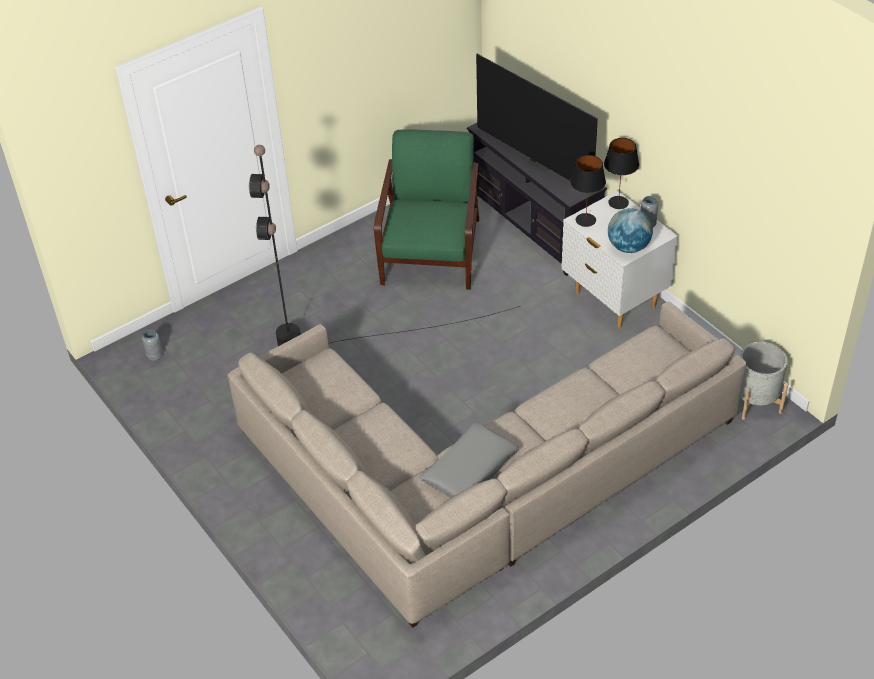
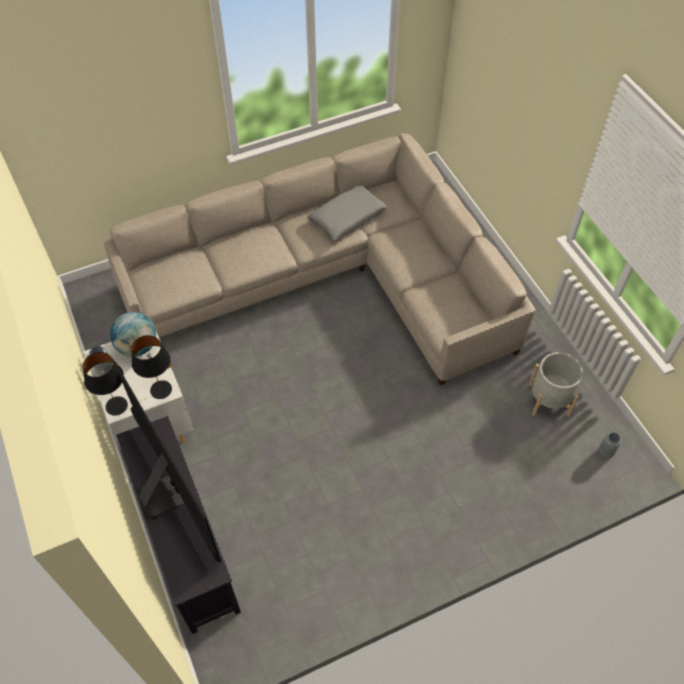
camera: 170 degrees left, 10 degrees up
black floor lamp [248,145,520,346] -> none
green armchair [374,129,479,290] -> none
grey planter [740,342,788,420] -> grey planter moved to [529,352,583,417]

